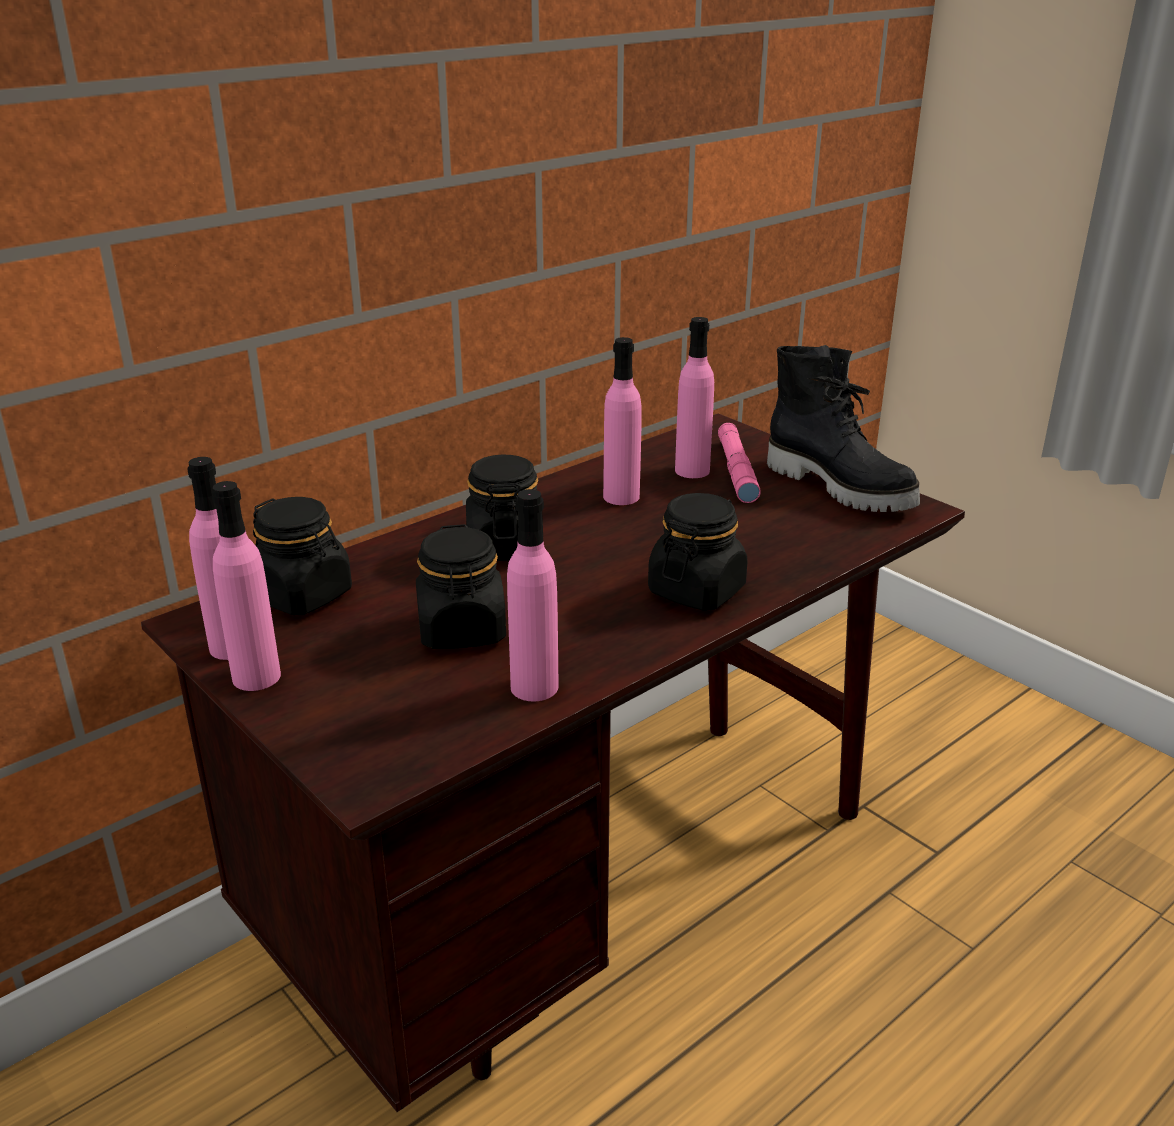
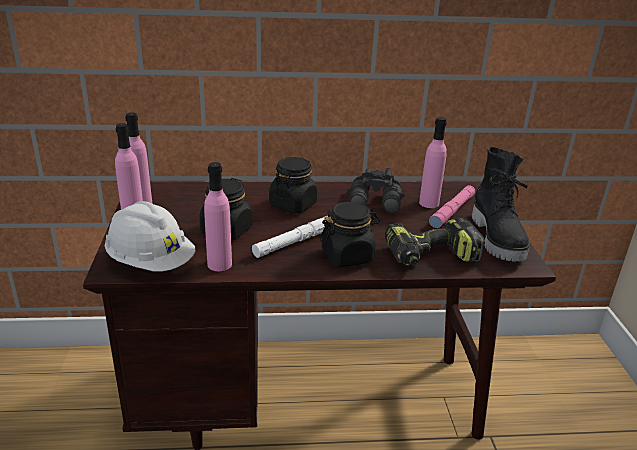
camera: 35 degrees right, 0 degrees up
black jar [253,497,352,615] -> none
pink bottle [603,337,642,505] -> black binoculars [347,168,405,213]
none -> white hard hat [105,201,195,271]
none -> white flashlight [252,216,328,258]
none -> power drill [385,218,485,266]

